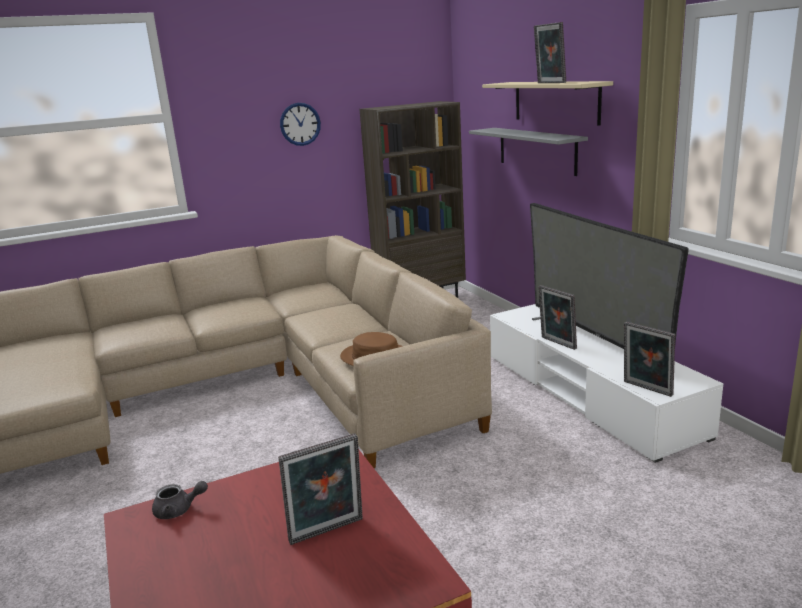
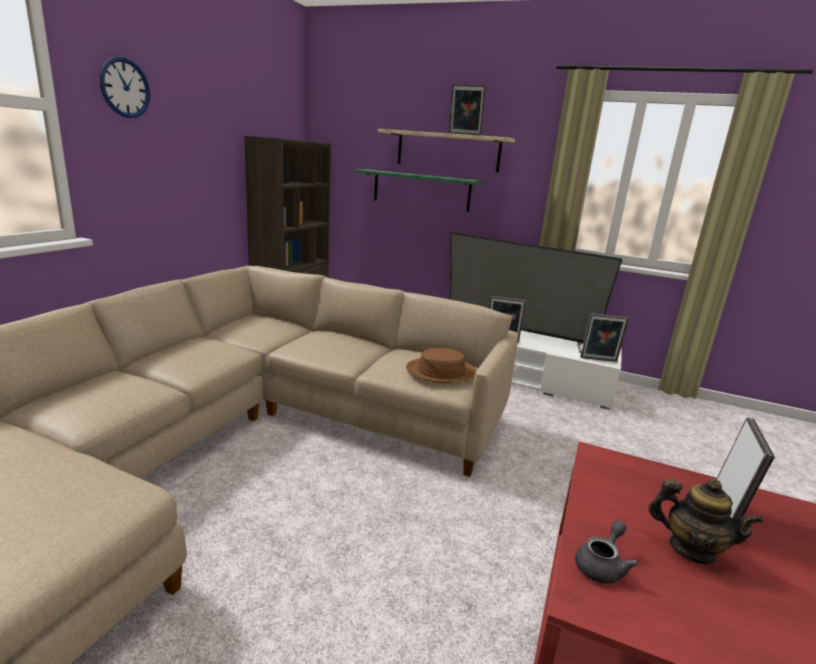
camera: 45 degrees left, 0 degrees up
wall clock [280,103,321,146] -> wall clock moved to [100,57,150,118]
grey shelf [469,128,588,176] -> green shelf [354,169,484,212]
none -> teapot [648,479,764,564]

